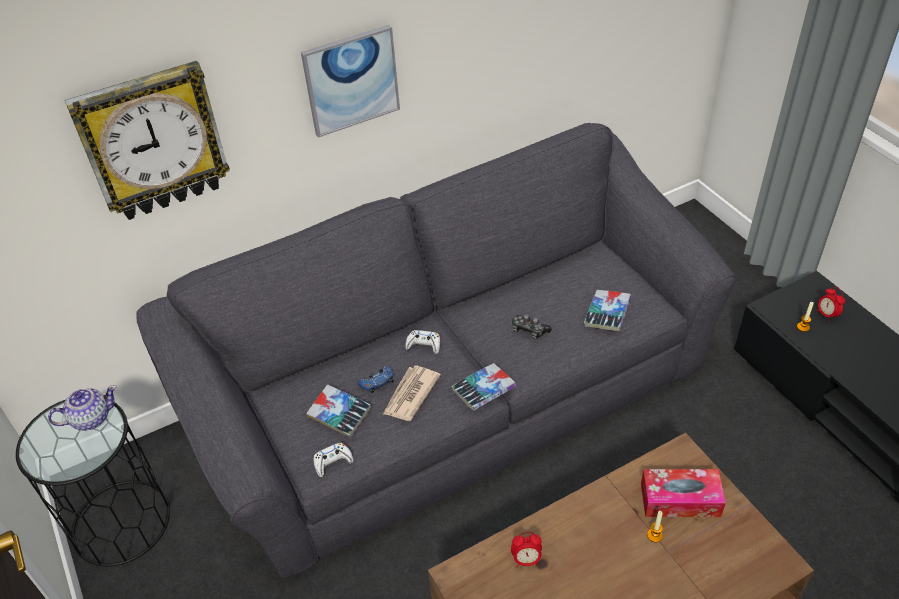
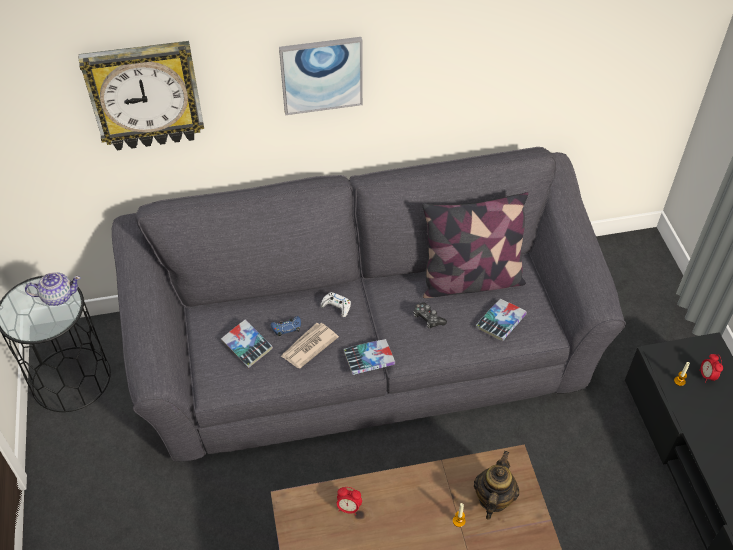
camera: 15 degrees right, 5 degrees up
white game controller [313,443,354,477] -> none
tissue box [641,469,726,517] -> teapot [474,451,519,520]
none -> pillow [422,192,528,298]

